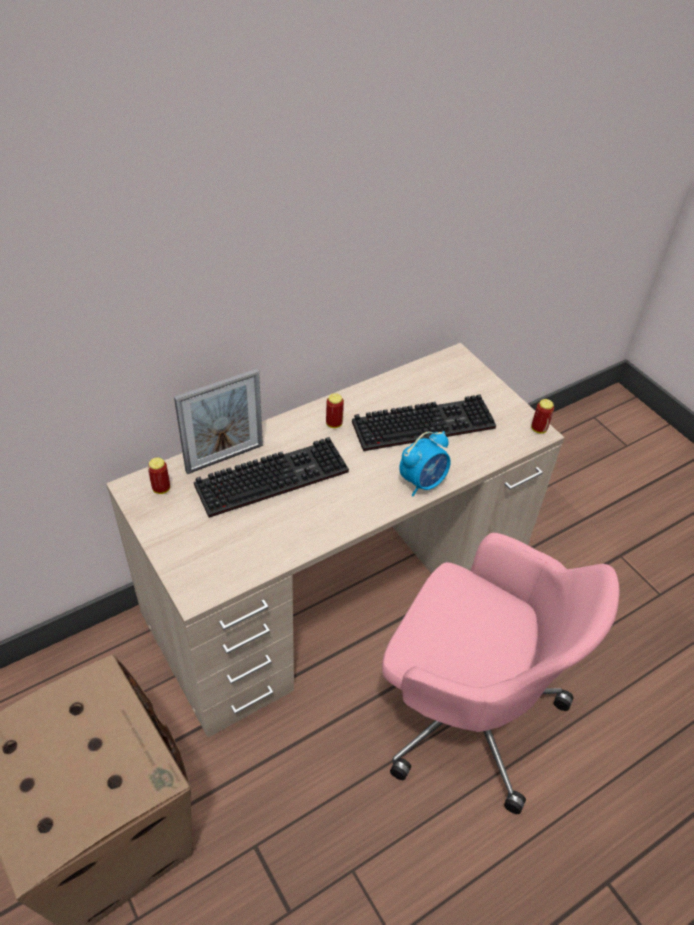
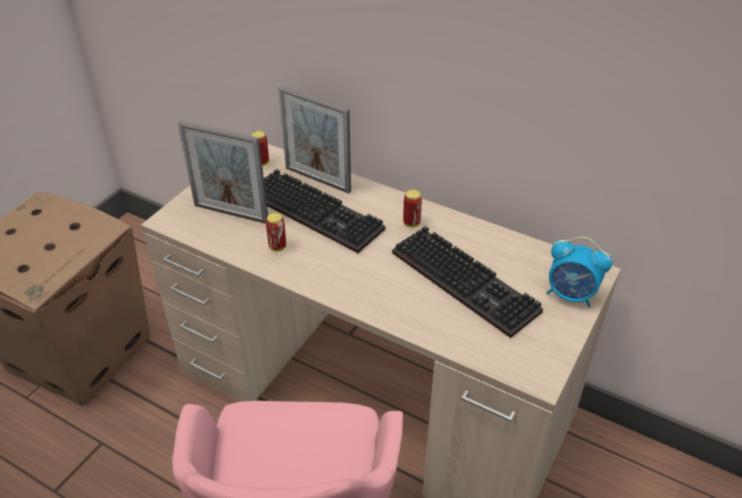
camera: 65 degrees right, 5 degrees down
alarm clock [399,431,451,496] -> alarm clock moved to [546,237,612,307]
can [531,399,554,434] -> can moved to [266,213,286,251]
none -> picture frame [178,121,268,224]

